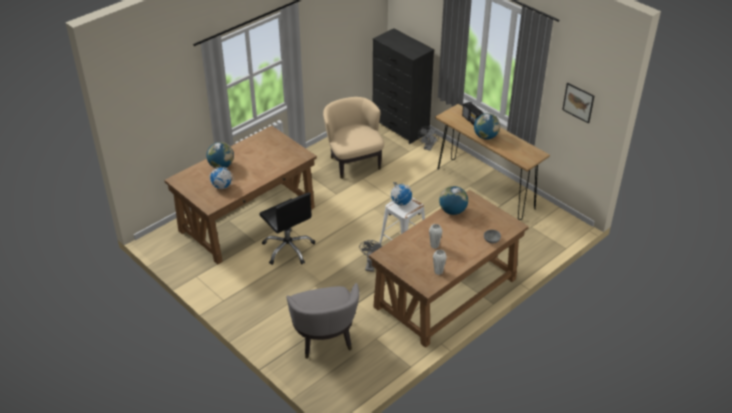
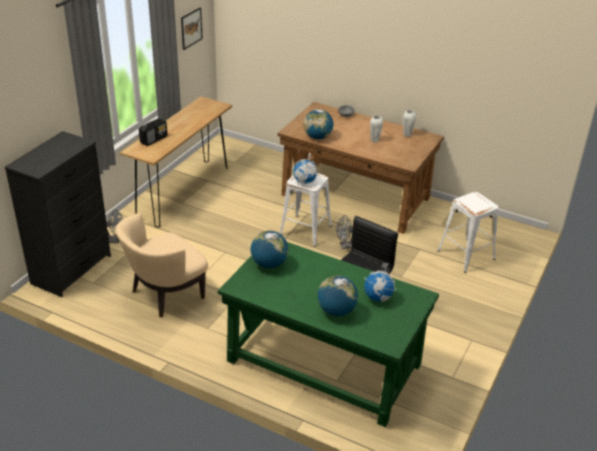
camera: 110 degrees left, 5 degrees down
brown desk [164,125,317,265] -> green desk [218,242,439,427]
grey armchair [286,283,359,359] -> white stool [437,192,498,273]
globe [474,113,500,140] -> globe moved to [251,231,288,268]

